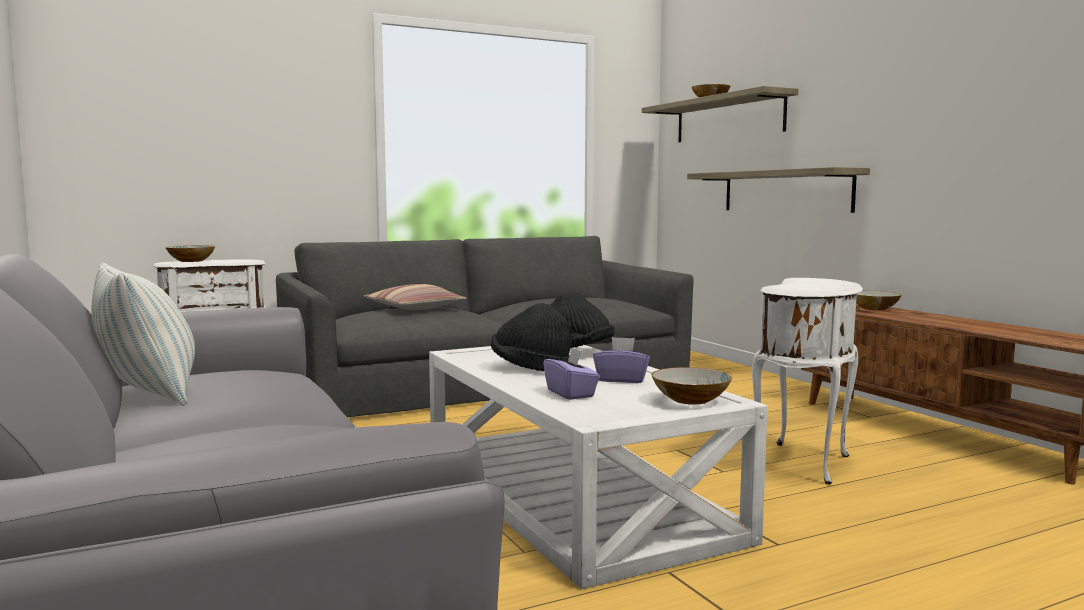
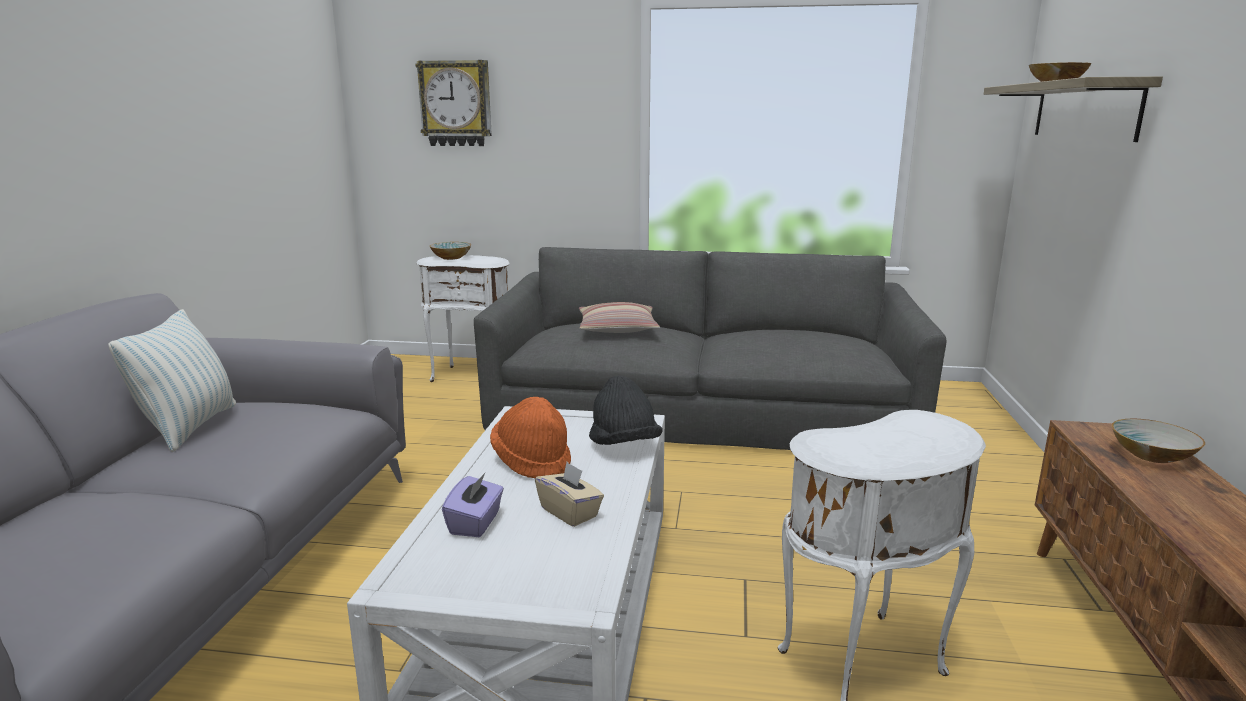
camera: 35 degrees right, 10 degrees up
black hat [491,303,571,371] -> orange hat [490,397,571,479]
purple tissue box [593,337,650,383] -> beige tissue box [535,462,604,527]
bowl [651,367,732,405] -> none
shelf [687,167,870,213] -> none
none -> wall clock [415,60,492,146]

